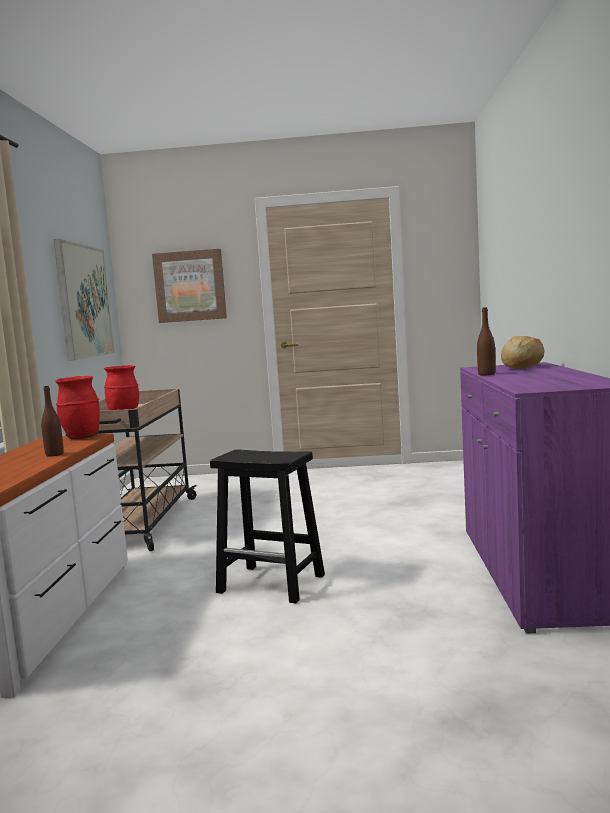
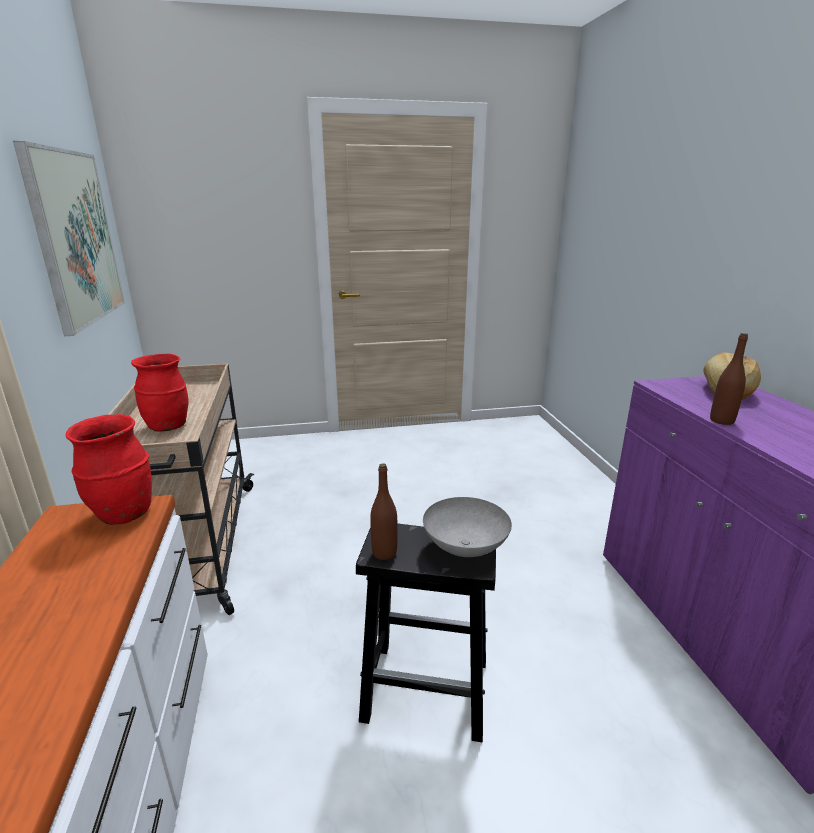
camera: 15 degrees left, 15 degrees up
brown bottle [41,386,64,457] -> brown bottle moved to [370,463,398,560]
picture [152,249,227,323] -> none
none -> grey bowl [423,497,512,557]

